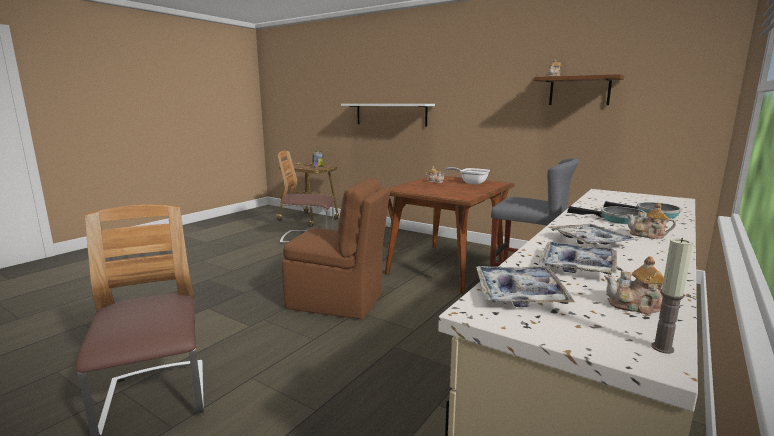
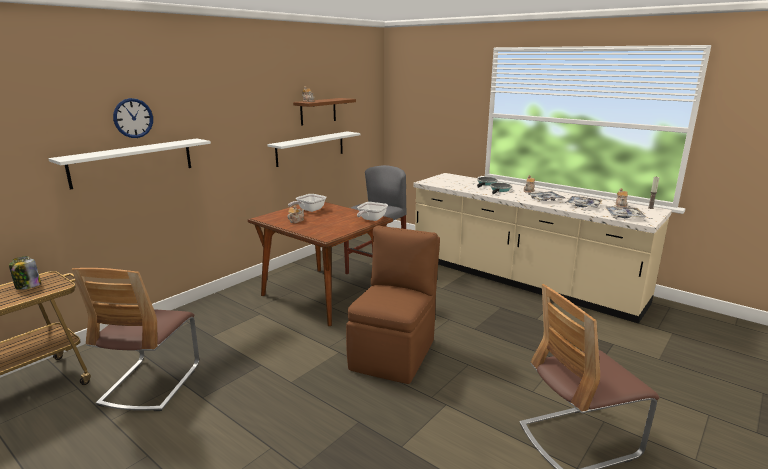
camera: 85 degrees left, 5 degrees up
none -> wall clock [113,98,153,138]
none -> white shelf [267,131,360,167]
none -> frying pan [357,202,388,221]

